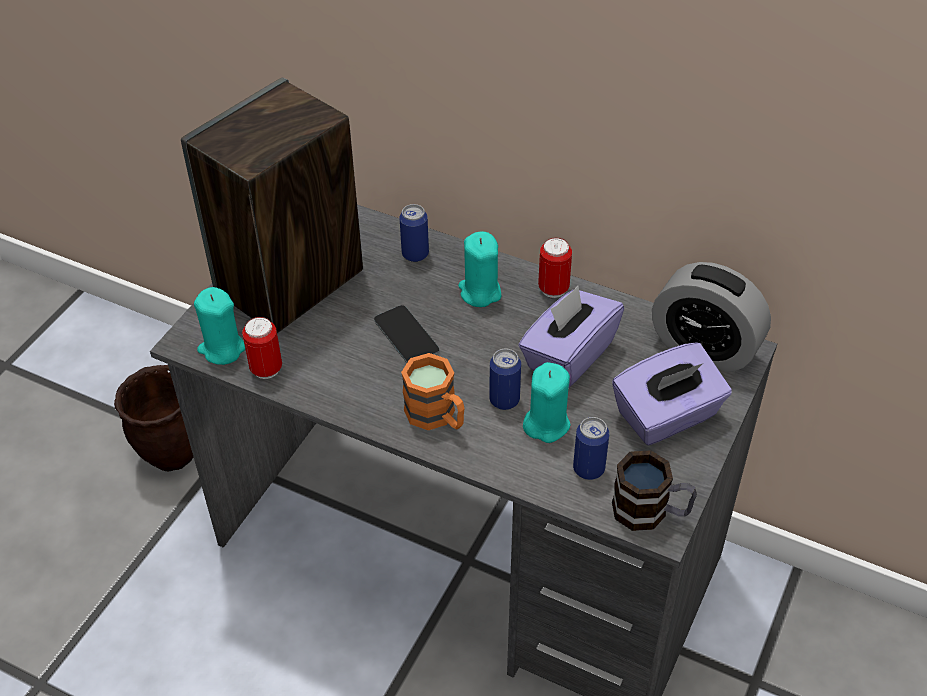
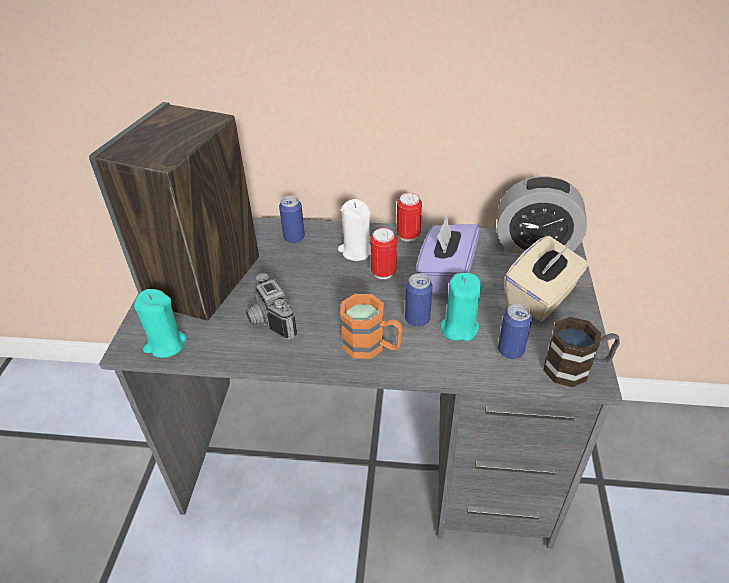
camera: 20 degrees left, 5 degrees down
brown planter [114,365,193,472] -> none
can [242,317,282,379] -> can moved to [370,228,397,279]
phone [374,305,439,363] -> none
turquoise candle [458,232,501,307] -> white candle [338,199,371,261]
purple tissue box [612,342,732,445] -> beige tissue box [504,236,589,321]
none -> camera [246,273,298,339]

